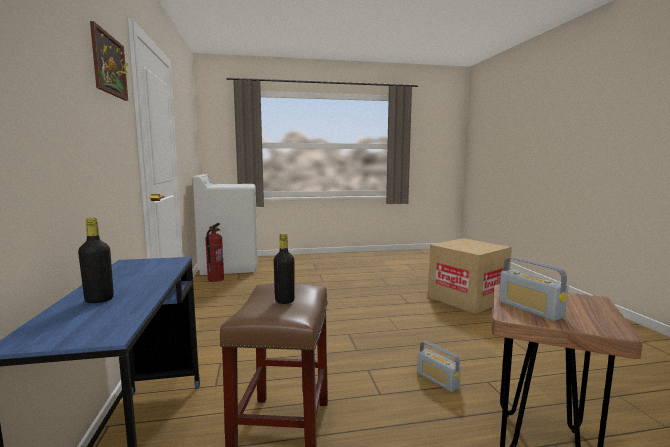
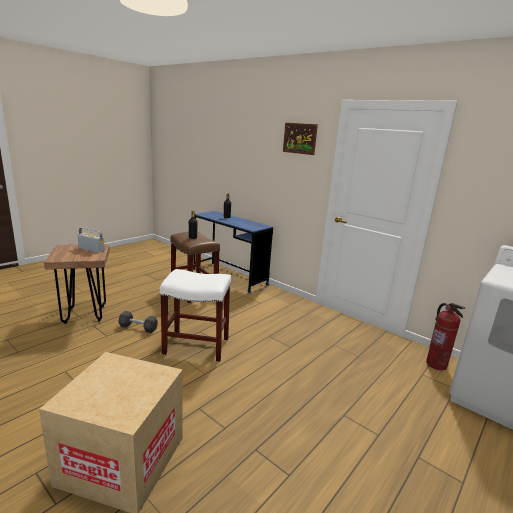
camera: 140 degrees right, 10 degrees up
radio [417,341,461,392] -> grey dumbbell [118,311,158,333]
none -> white stool [160,269,231,362]

